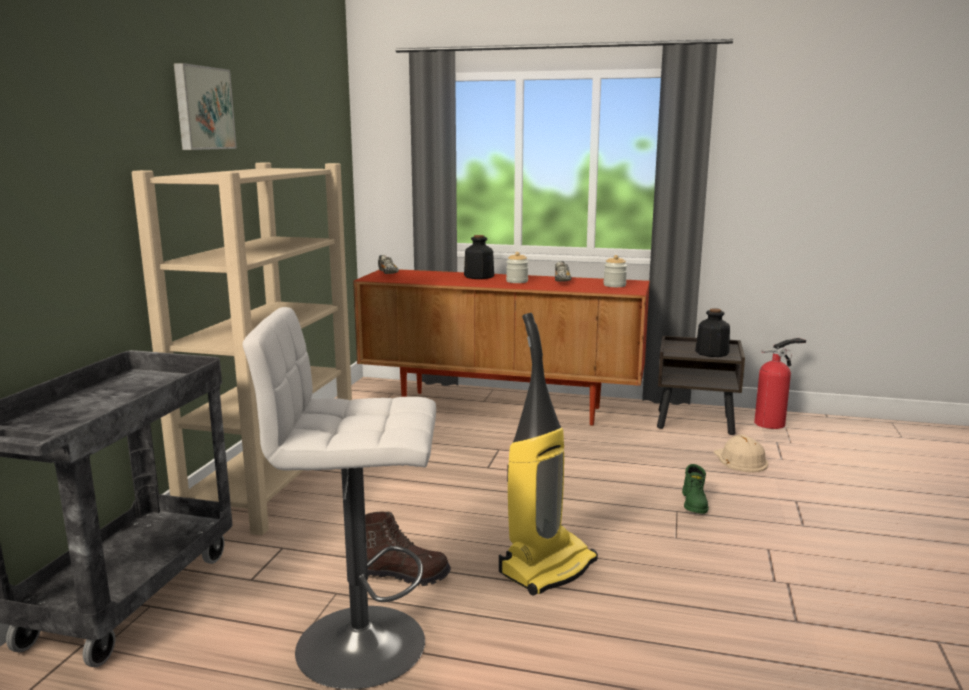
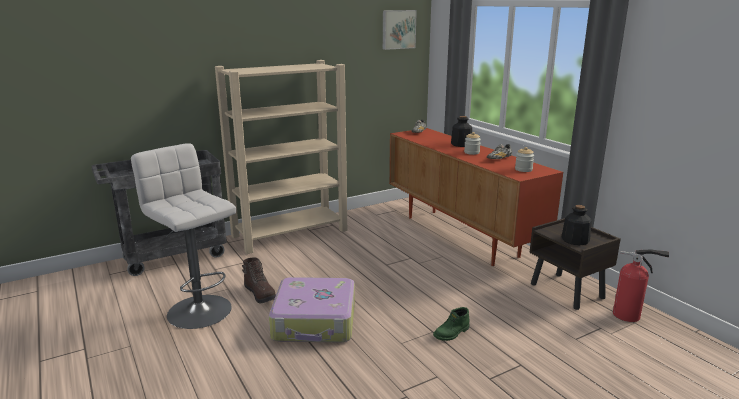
camera: 45 degrees right, 5 degrees up
picture [174,63,237,150] -> picture moved to [383,10,417,50]
vacuum cleaner [499,313,598,596] -> suitcase [269,277,355,343]
beige hard hat [714,434,768,473] -> none

